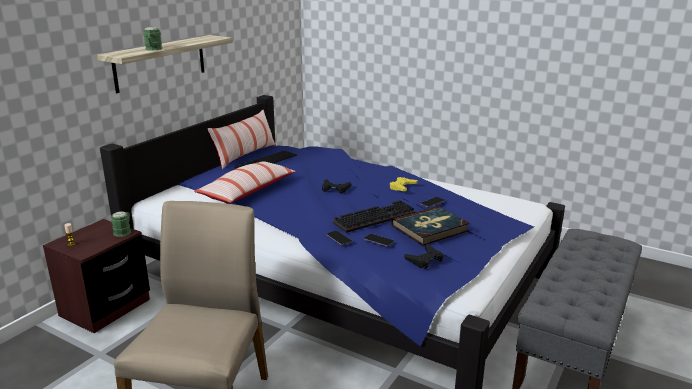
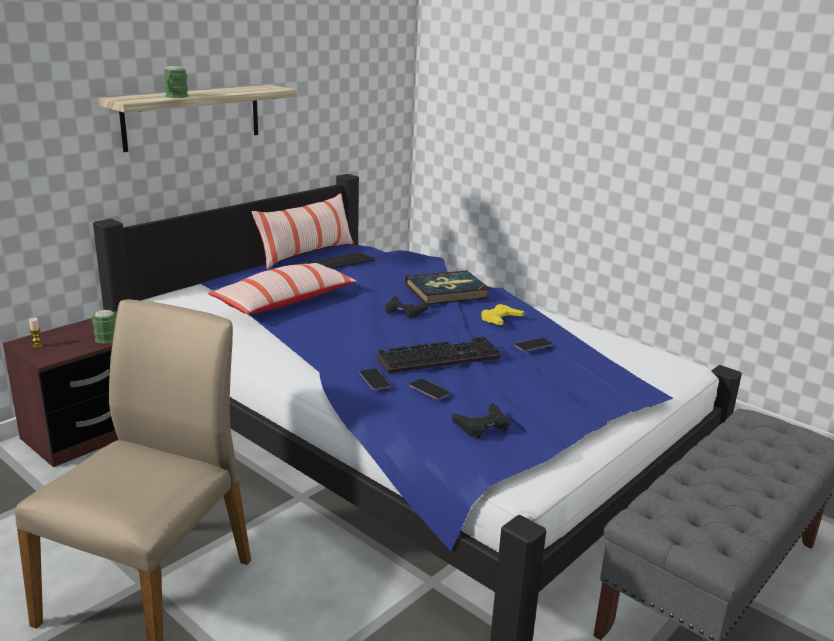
camera: 10 degrees right, 0 degrees up
book [391,206,470,246] -> book moved to [405,270,490,305]

